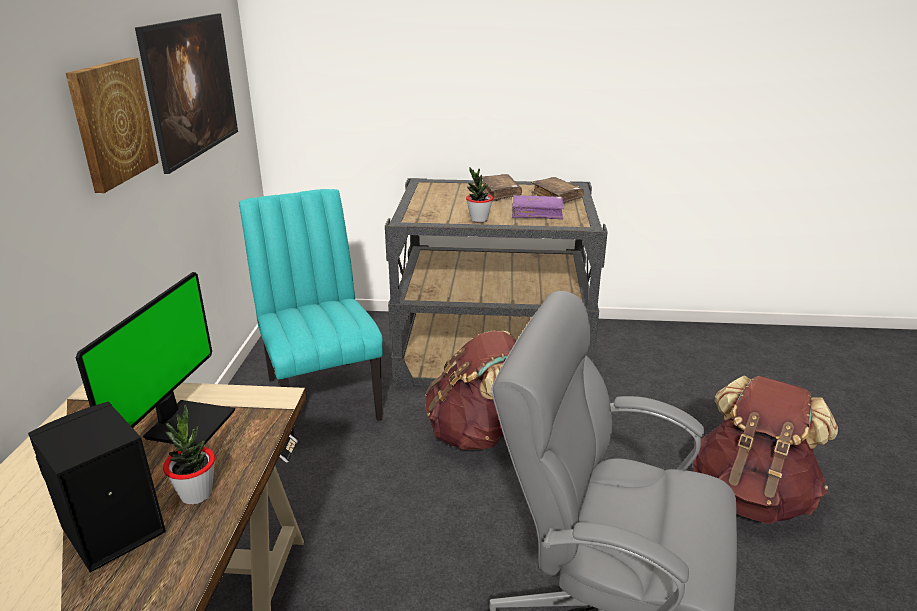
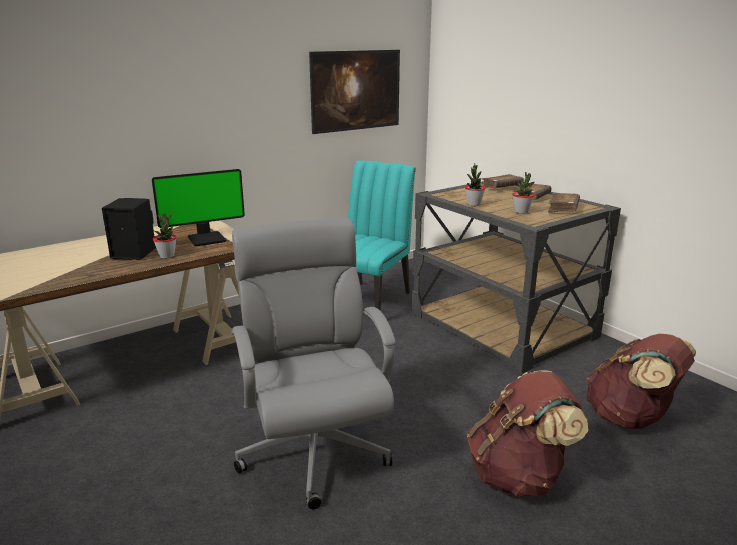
camera: 50 degrees right, 5 degrees down
picture [66,57,159,193] -> none
brown backpack [425,331,517,450] -> brown backpack moved to [586,334,696,429]
purple book [512,195,565,220] -> potted plant [512,172,534,214]
none -> brown book [482,174,524,188]

